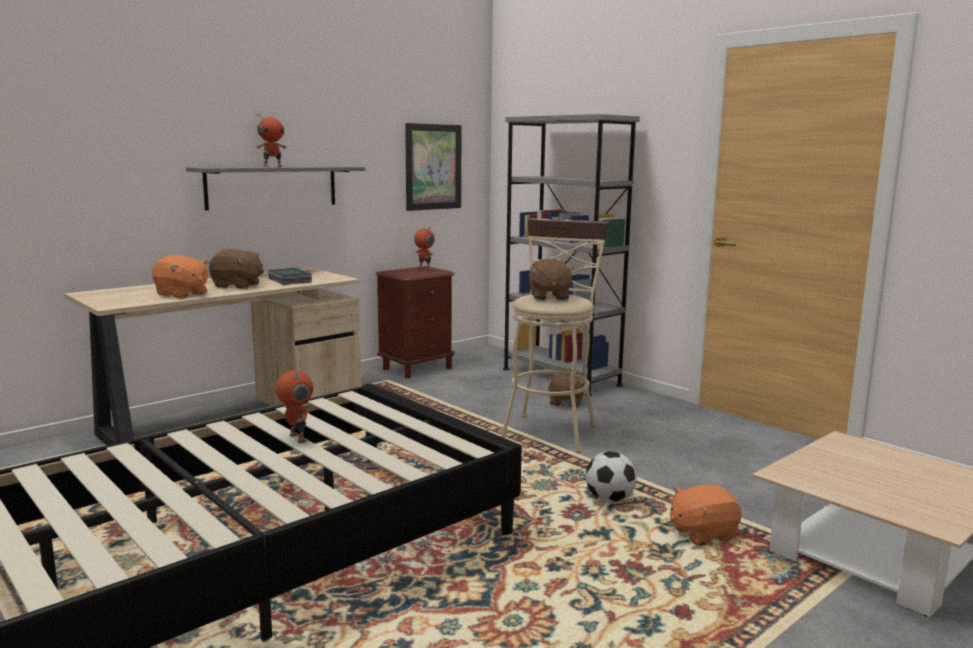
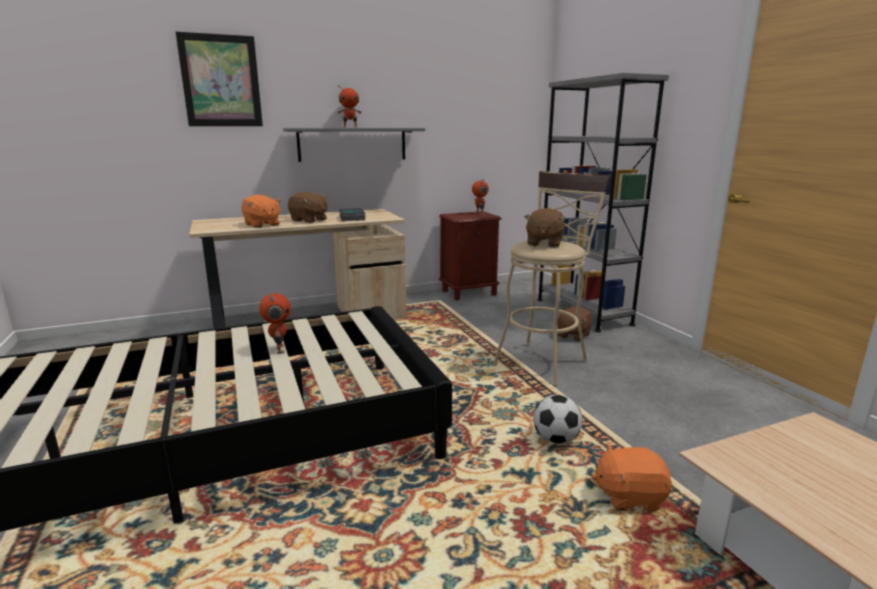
camera: 20 degrees right, 5 degrees up
picture [405,123,462,211] -> picture moved to [176,32,263,126]

